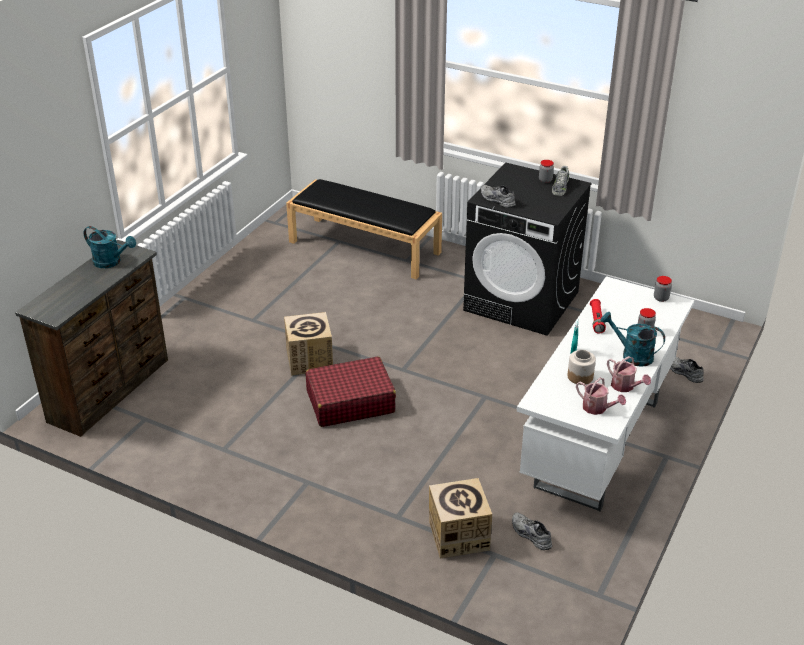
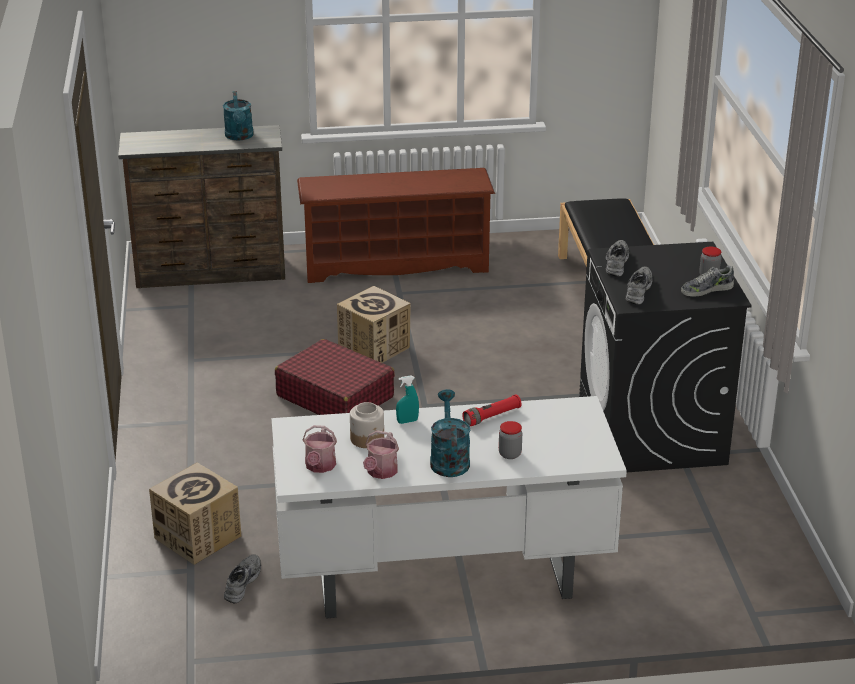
camera: 55 degrees right, 5 degrees down
jar [654,276,672,302] -> none
grey shoe [670,357,704,383] -> grey shoe moved to [626,267,653,305]
none -> brown shoe rack [297,168,495,283]

